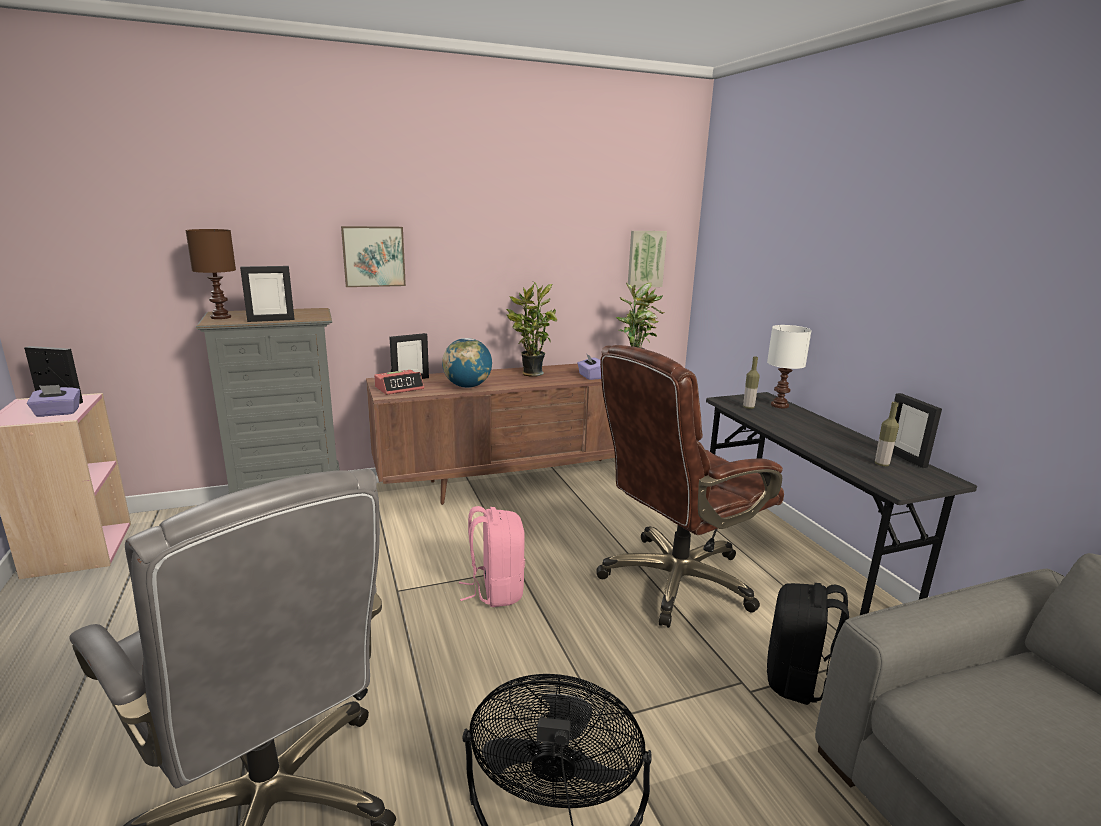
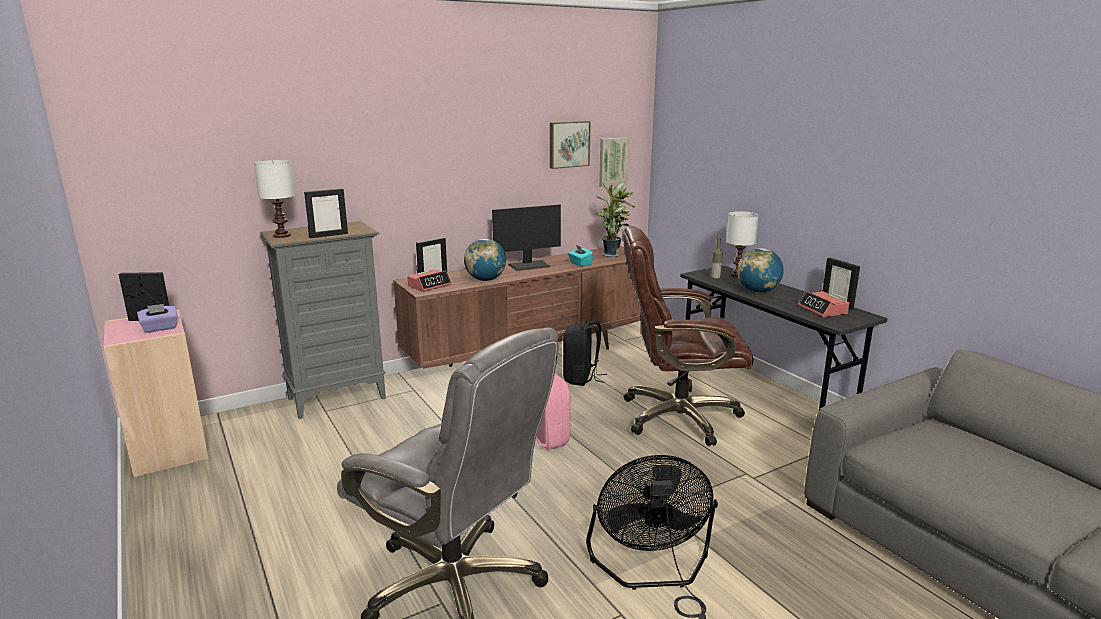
camera: 10 degrees left, 0 degrees up
brown table lamp [185,229,236,319] -> white table lamp [254,160,295,238]
picture [341,226,406,287] -> picture moved to [550,121,591,169]
potted plant [506,281,557,377] -> monitor [492,204,561,271]
purple tissue box [577,353,601,380] -> turquoise tissue box [568,245,594,267]
brown office chair [596,345,784,628] -> brown office chair turned 45 degrees clockwise [623,226,754,446]
black backpack [767,583,849,705] -> black backpack moved to [563,320,607,386]
bottle [875,402,899,466] -> alarm clock [798,291,849,317]
none -> globe [737,248,784,293]

